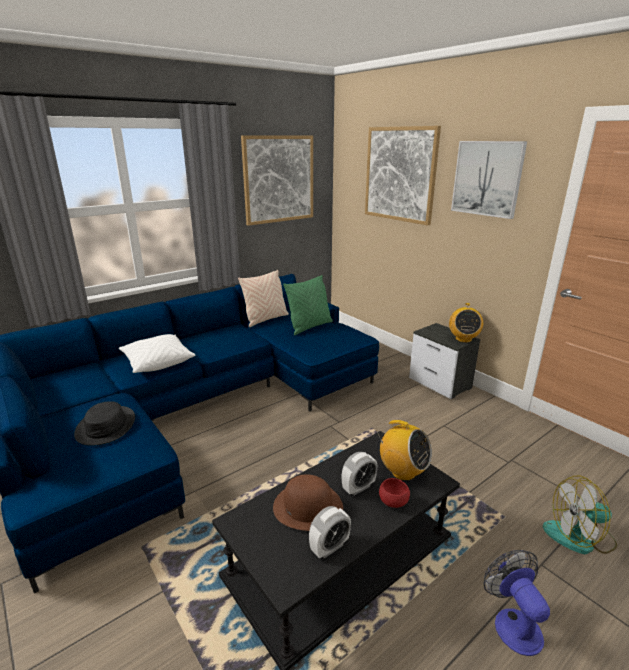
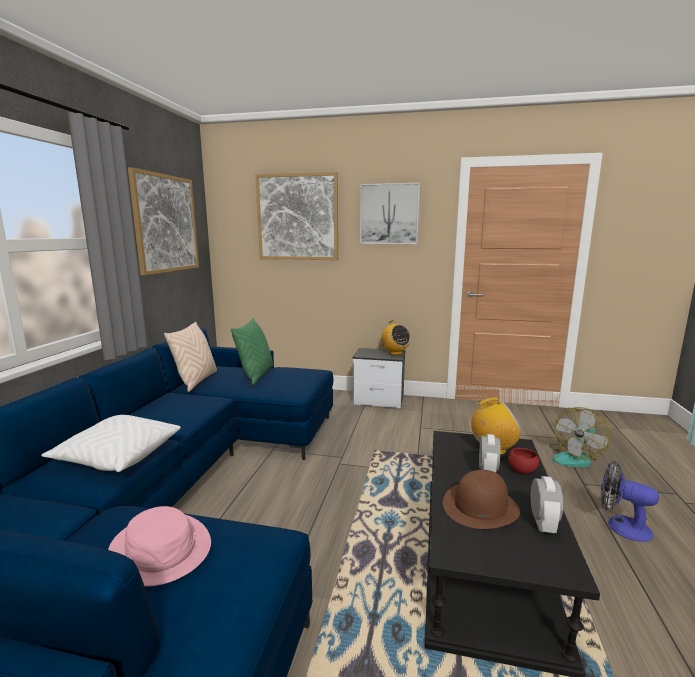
camera: 40 degrees left, 10 degrees down
black hat [74,401,135,446] -> pink hat [108,506,211,586]

